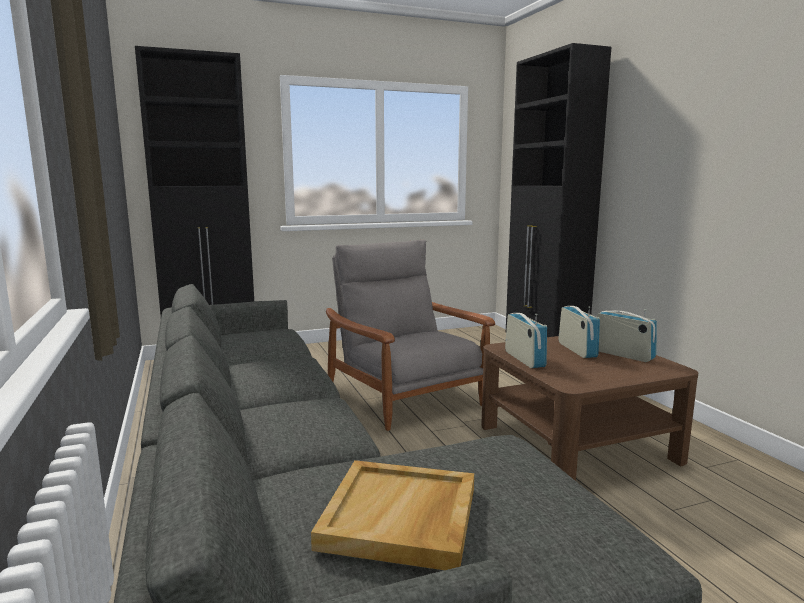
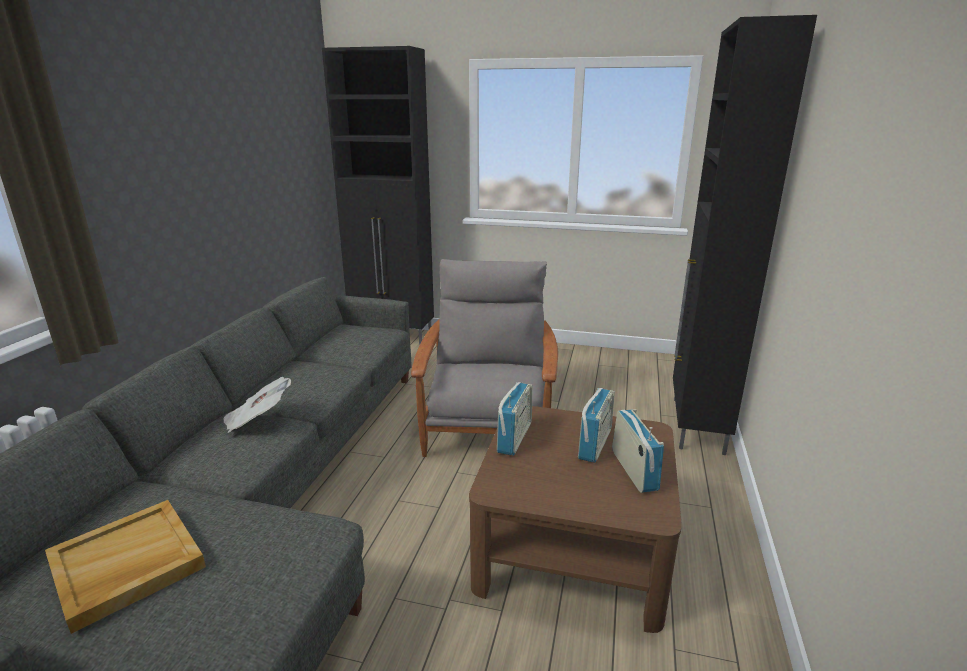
camera: 35 degrees right, 10 degrees up
none -> newspaper [223,377,291,433]

